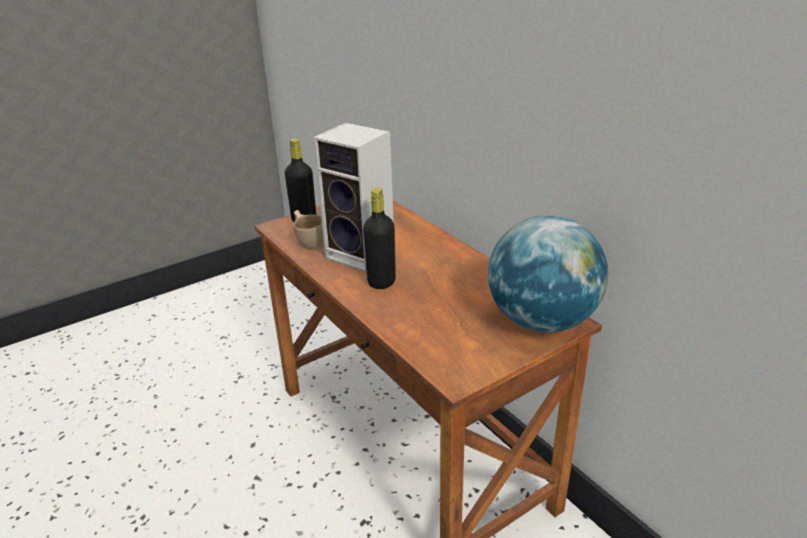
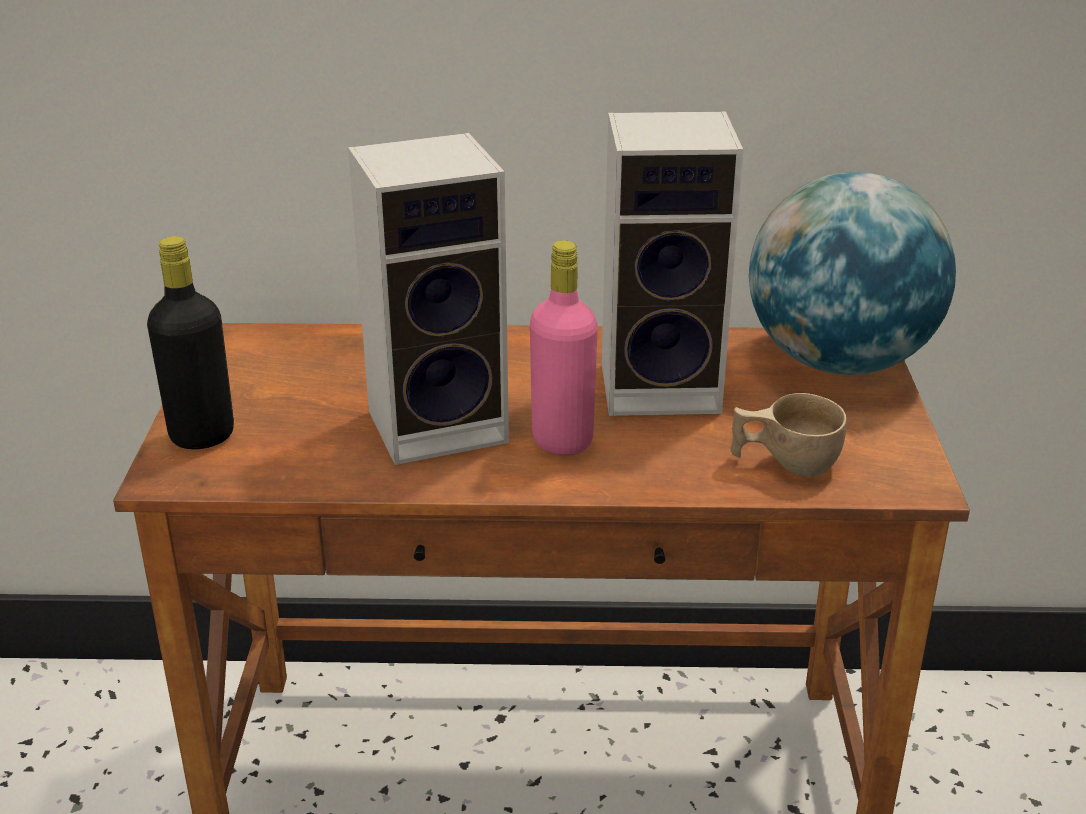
camera: 55 degrees left, 0 degrees up
beige cup [293,210,324,249] -> beige cup moved to [730,393,846,477]
black bottle [363,188,396,289] -> pink bottle [530,240,598,456]
none -> speaker [602,111,743,416]

